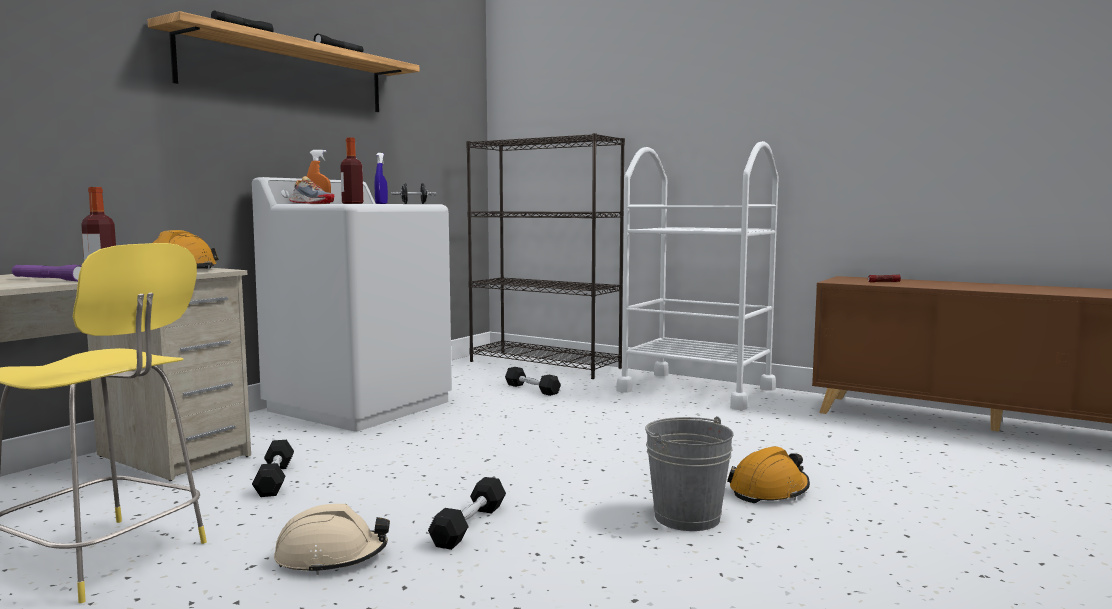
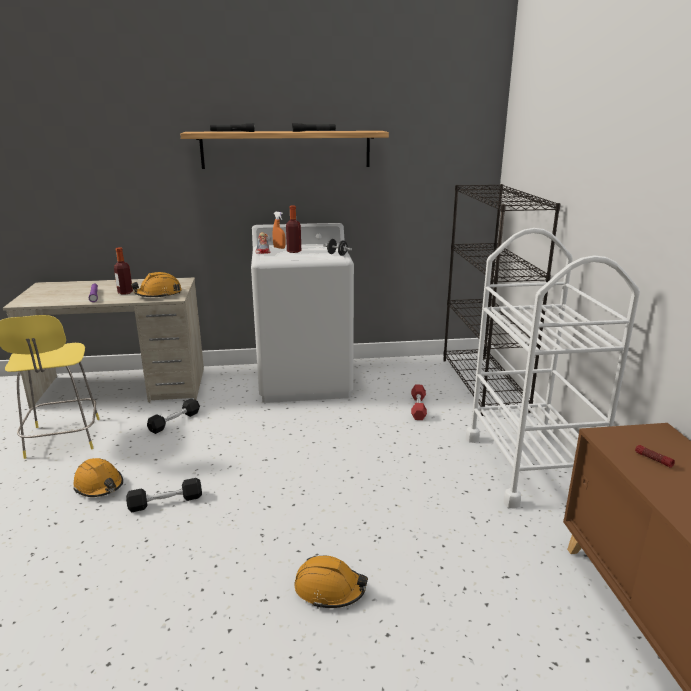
camera: 50 degrees right, 15 degrees up
beige hard hat [274,504,390,575] -> orange hard hat [73,458,123,497]
blue spray bottle [374,153,388,204] -> none
black dumbbell [505,367,561,396] -> red dumbbell [411,384,427,420]
grey bucket [645,416,734,531] -> none

